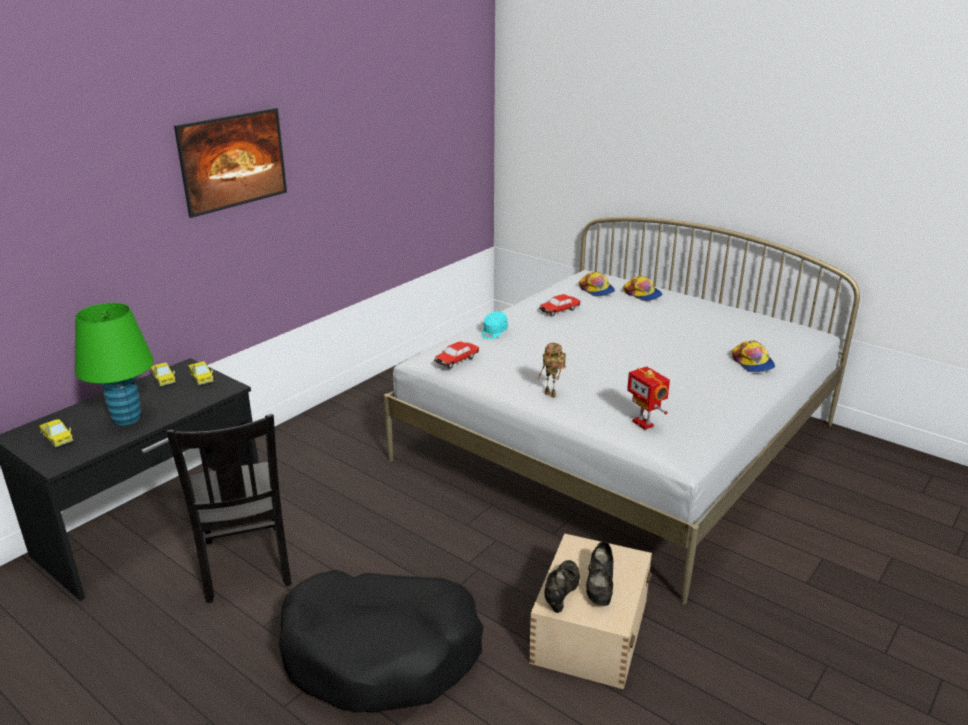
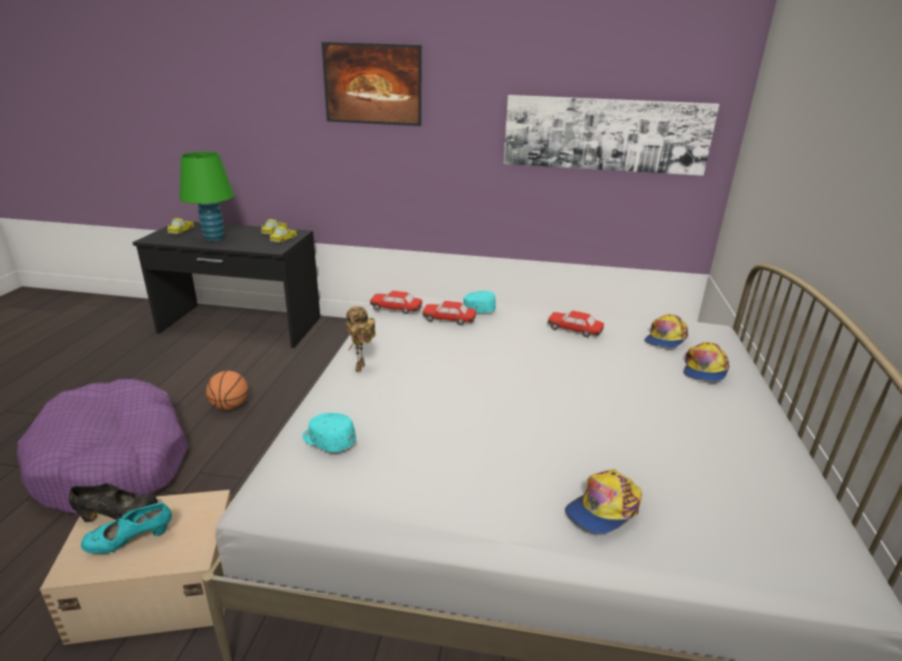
camera: 60 degrees right, 0 degrees up
black chair [166,414,292,603] -> none
black dog bed [279,570,484,712] -> purple dog bed [17,379,188,514]
black shoe [586,541,613,606] -> turquoise shoe [81,503,172,554]
toy robot [627,367,670,430] -> turquoise cap [302,413,356,452]
none -> basketball [206,371,248,410]
none -> toy car [422,301,476,325]
none -> picture [503,95,719,176]

